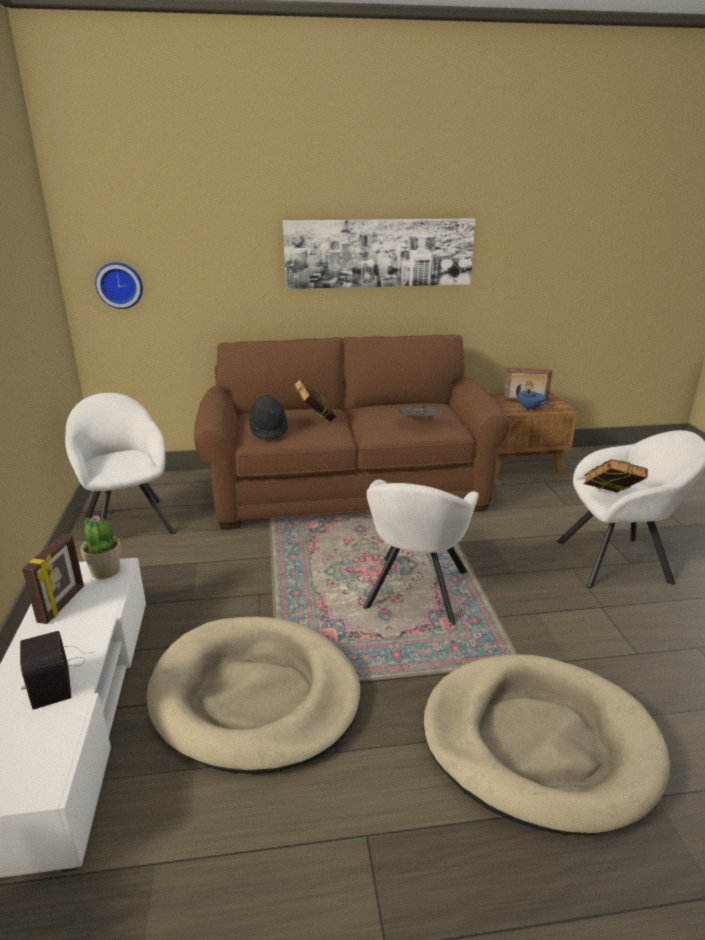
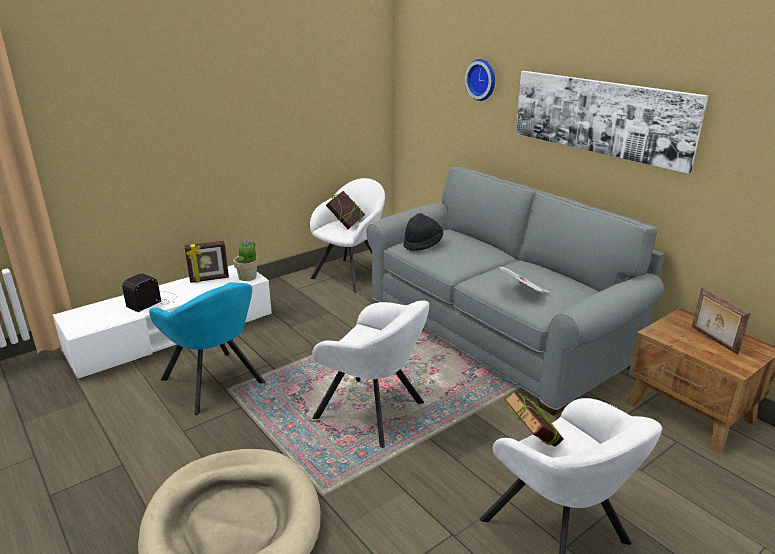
camera: 60 degrees right, 0 degrees up
wall clock [95,262,143,309] -> wall clock moved to [465,59,495,101]
beige dog bed [147,617,361,774] -> turquoise armchair [149,282,265,415]
brown sofa [194,335,511,529] -> grey sofa [367,167,664,416]
book [294,379,336,422] -> book moved to [326,191,365,230]
white armchair [363,480,479,625] -> white armchair turned 135 degrees counterclockwise [312,300,429,448]
blue teapot [516,384,550,411] -> none

